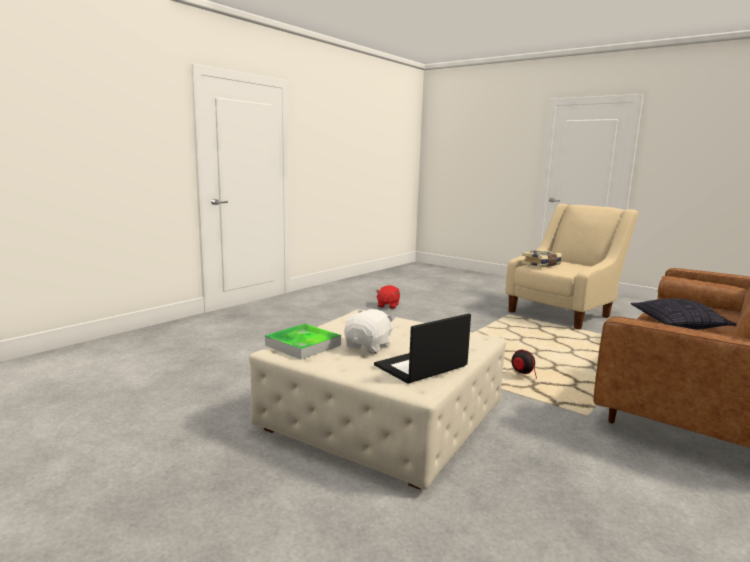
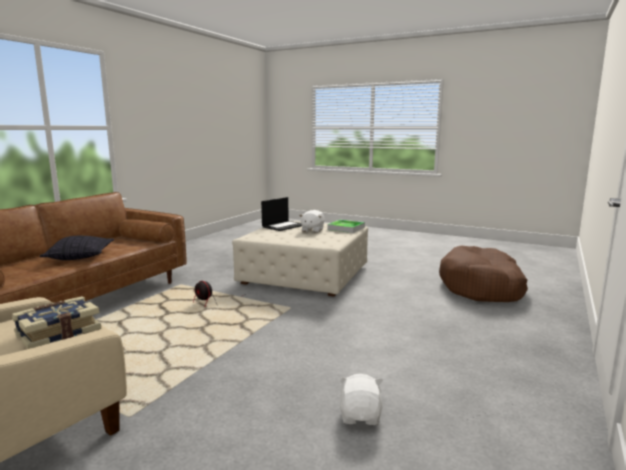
camera: 170 degrees right, 0 degrees up
red plush toy [376,285,400,309] -> white plush toy [338,374,383,425]
none -> brown dog bed [439,245,528,302]

